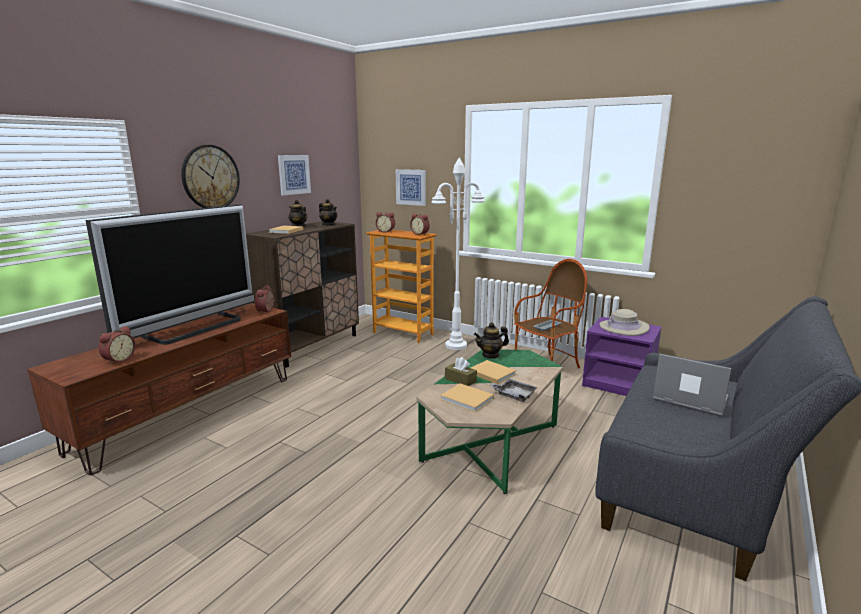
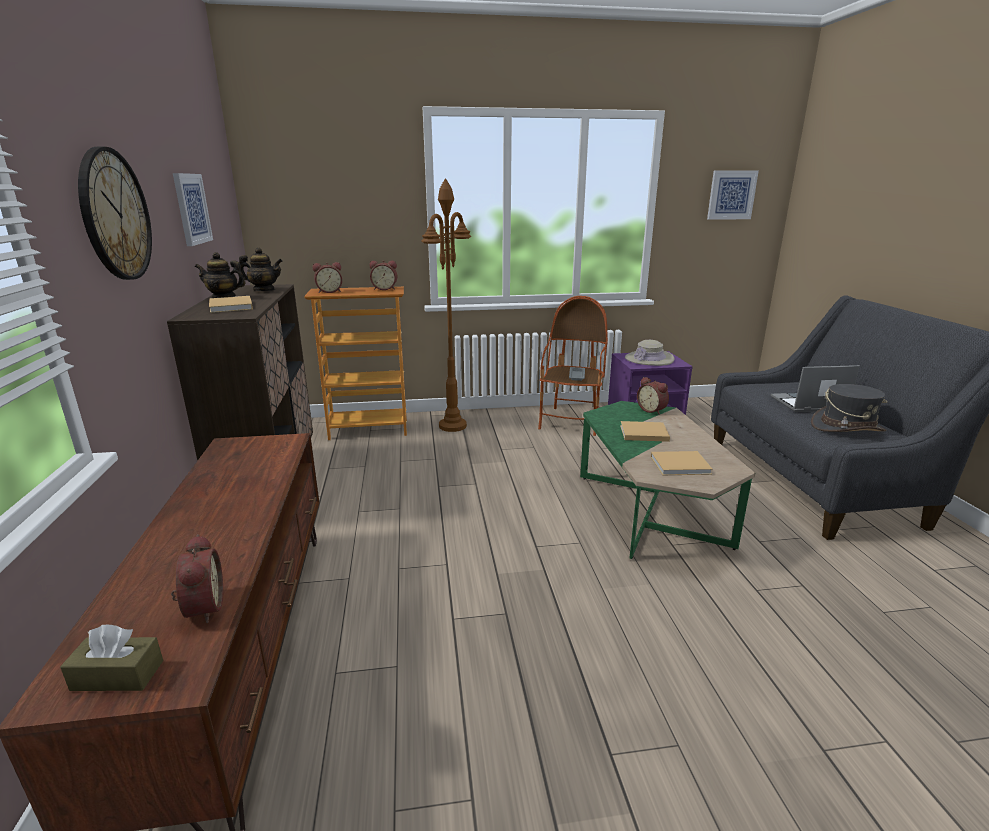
camera: 40 degrees left, 5 degrees up
television [86,204,255,345] -> none
alarm clock [255,285,275,313] -> alarm clock moved to [637,377,669,415]
picture [396,169,426,206] -> picture moved to [707,170,759,220]
white floor lamp [431,157,485,350] -> brown floor lamp [421,178,471,432]
brown tissue box [445,357,477,386] -> brown tissue box moved to [60,625,163,691]
teapot [474,322,509,359] -> none
grey tray [490,379,537,402] -> none
none -> grey hat [811,384,888,432]

